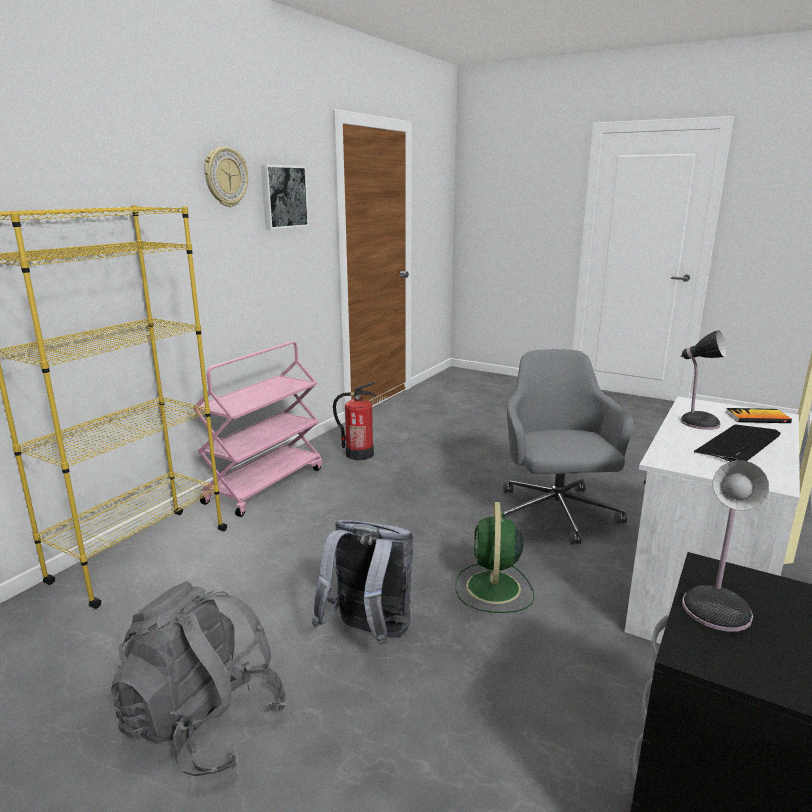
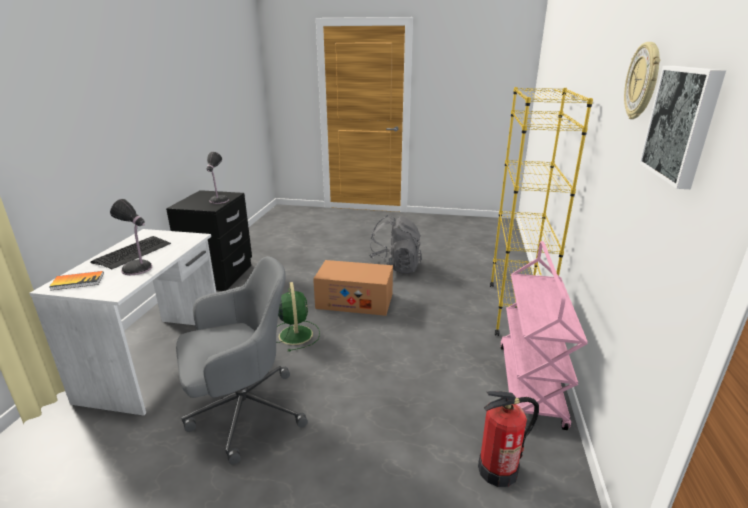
camera: 160 degrees right, 5 degrees up
grey backpack [312,520,413,646] -> cardboard box [313,260,393,316]
grey office chair [502,349,634,545] -> grey office chair turned 90 degrees counterclockwise [176,256,308,465]

